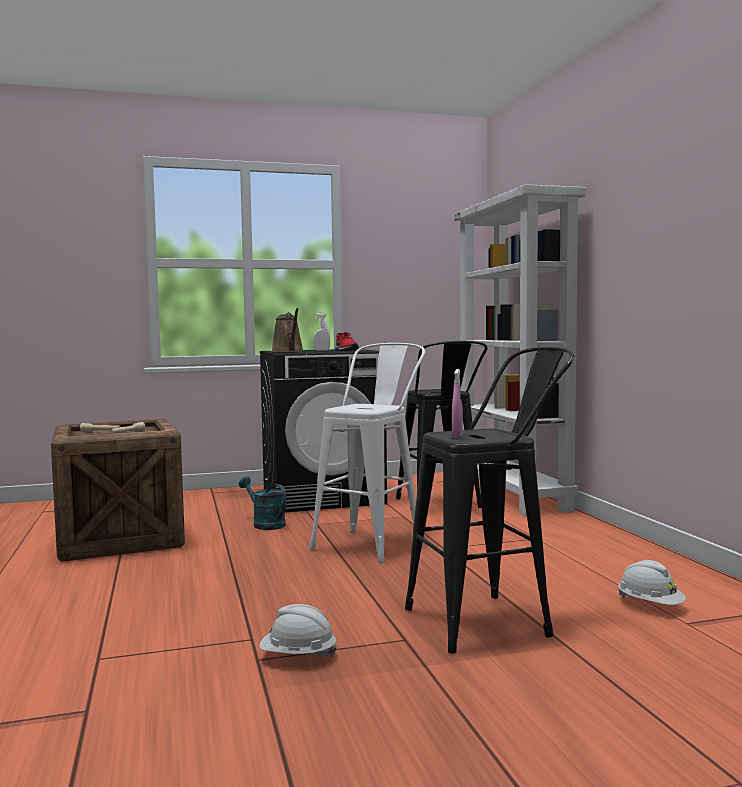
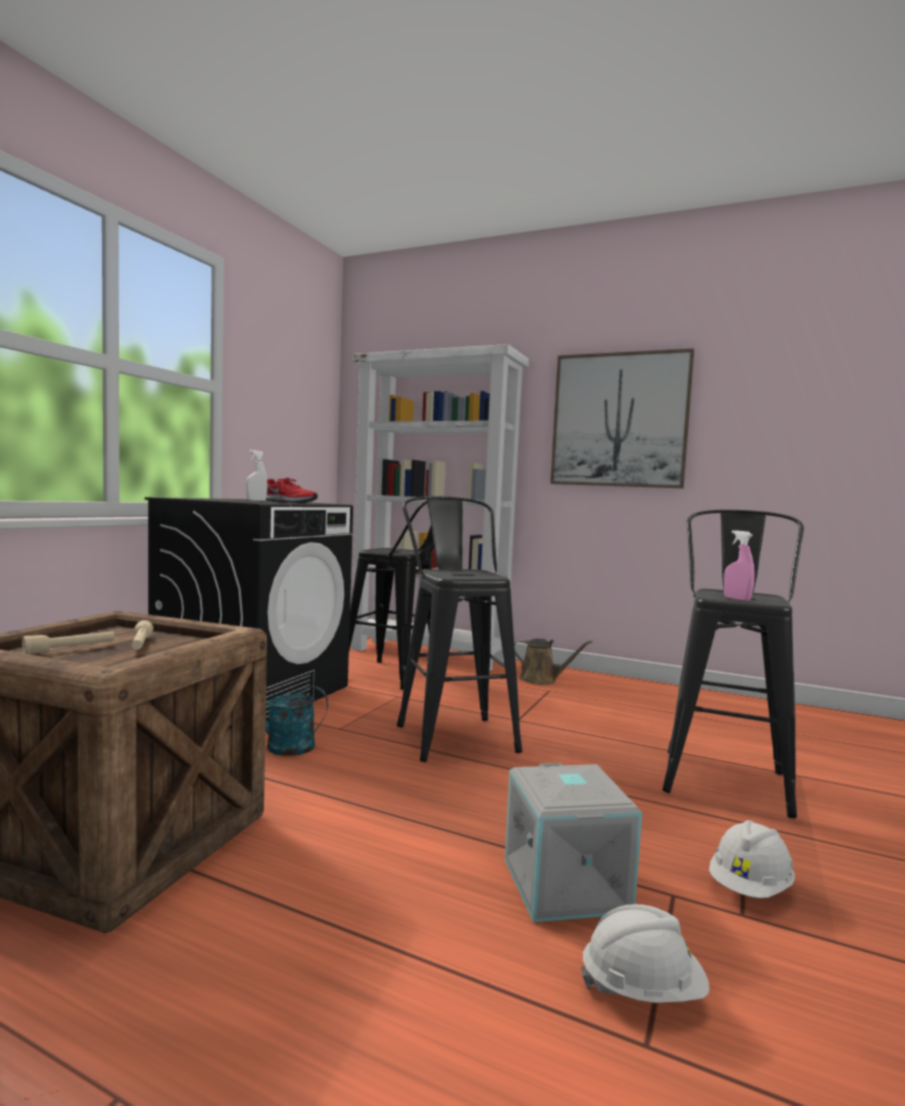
camera: 50 degrees left, 0 degrees up
brown watering can [271,308,304,352] -> brown watering can moved to [514,639,592,685]
white stool [309,343,426,563] -> black stool [397,496,522,762]
white hard hat [618,560,686,605] -> white hard hat moved to [581,904,710,1003]
none -> grey storage box [505,763,642,922]
none -> picture [550,348,694,488]

